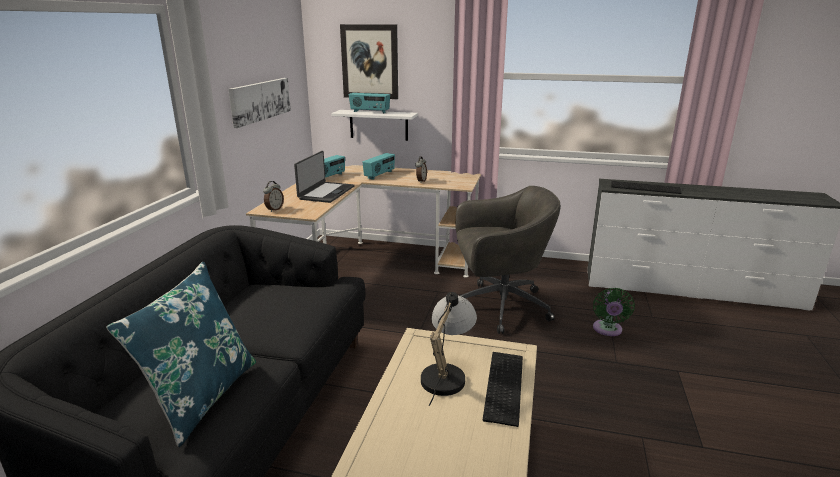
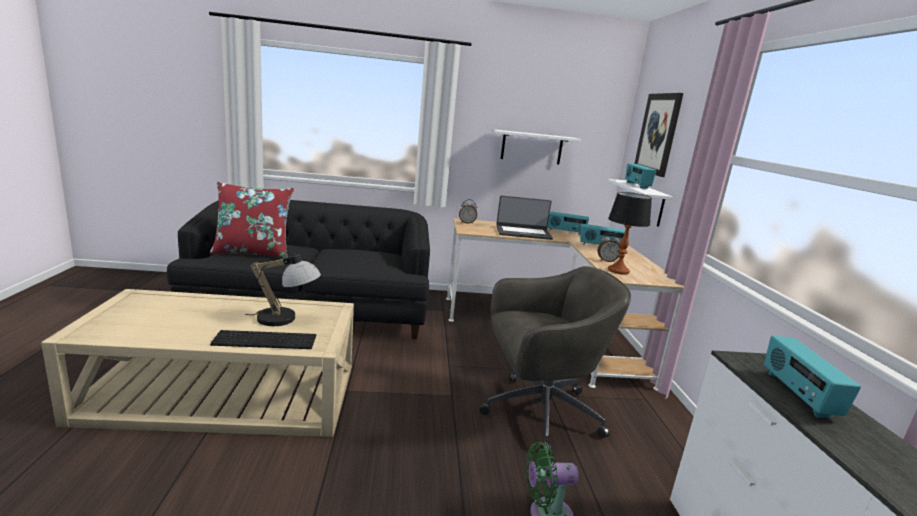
camera: 70 degrees right, 5 degrees down
blue pillow [106,261,256,447] -> red pillow [210,182,294,259]
picture [228,78,291,128] -> white shelf [493,129,581,165]
grey office chair [455,186,561,334] -> grey office chair turned 75 degrees counterclockwise [479,266,631,454]
keyboard [611,181,681,194] -> radio [764,336,861,418]
none -> table lamp [608,192,652,275]

